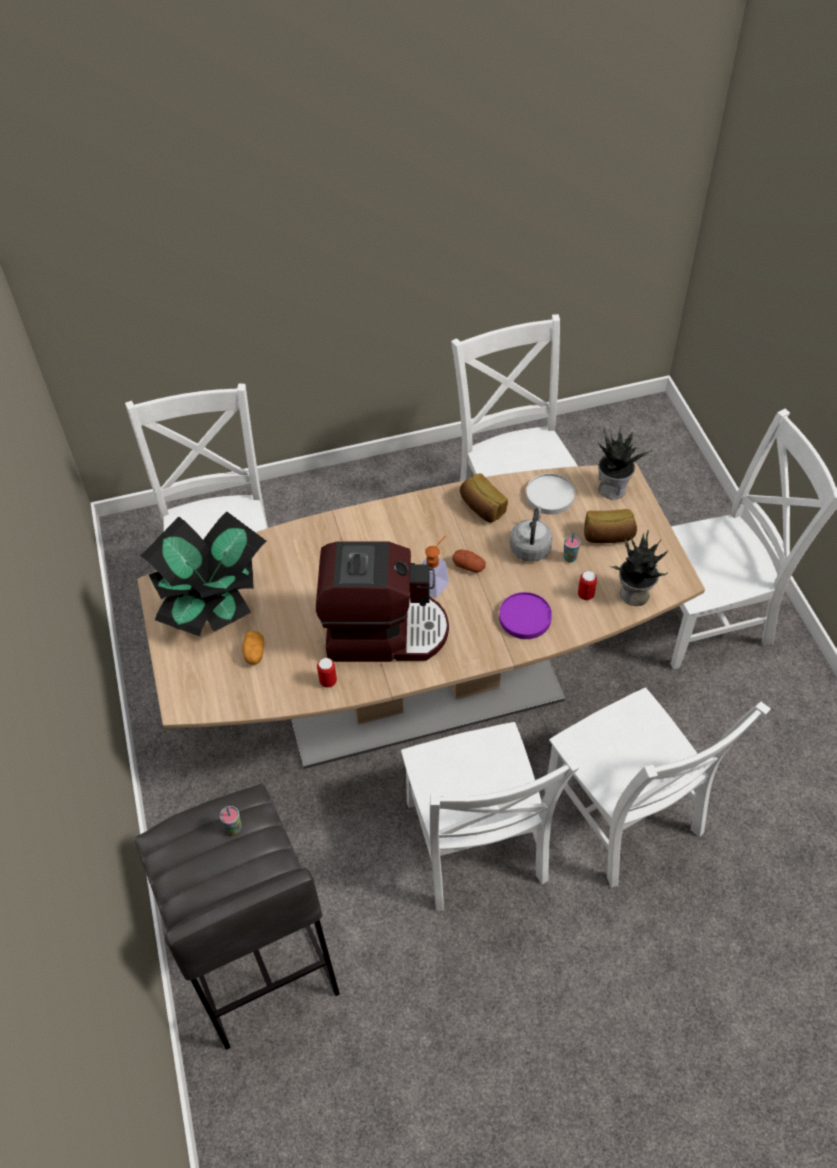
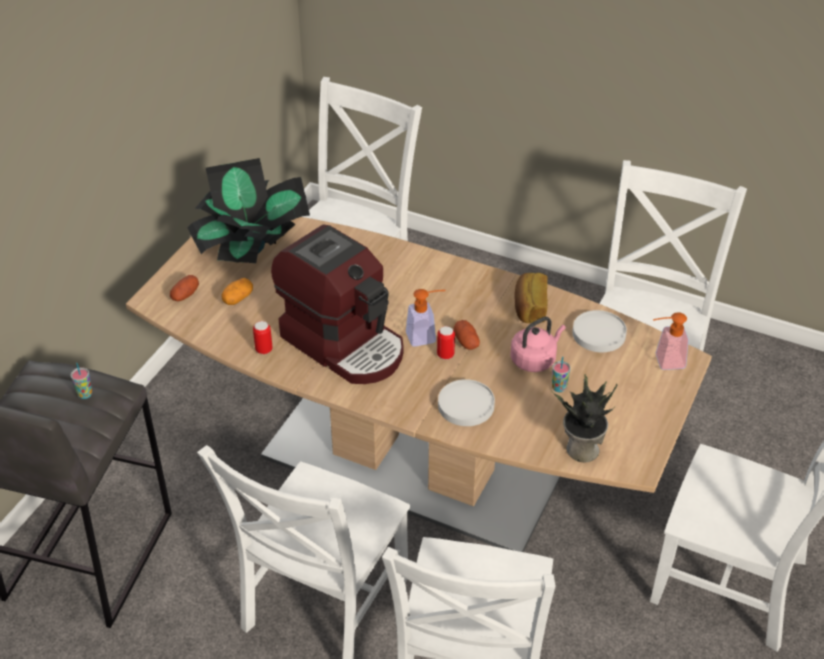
camera: 40 degrees right, 10 degrees down
purple plate [499,592,552,639] -> white plate [438,379,495,426]
grey kettle [510,506,553,562] -> pink kettle [510,317,566,372]
can [578,571,597,601] -> can moved to [437,326,455,360]
bread [584,509,637,543] -> none
potted plant [598,426,652,500] -> soap dispenser [653,312,689,370]
none -> potato [170,275,199,301]

